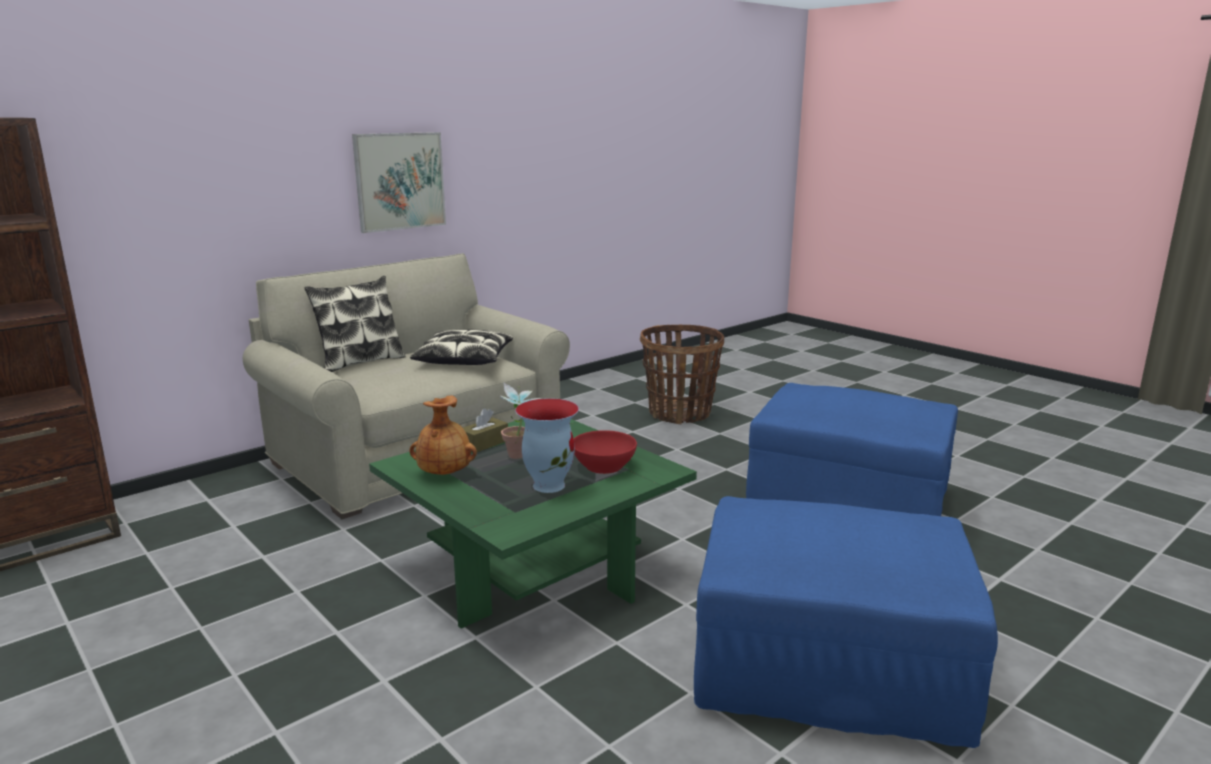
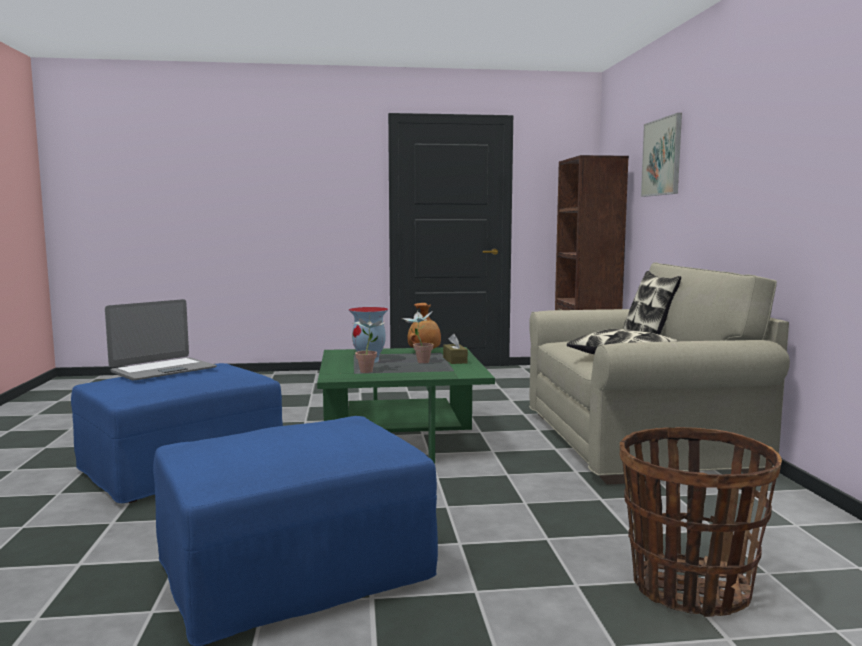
camera: 125 degrees right, 10 degrees down
picture [352,132,446,233] -> picture moved to [641,113,682,197]
red bowl [574,430,637,474] -> potted plant [353,315,385,373]
none -> laptop [105,299,217,380]

